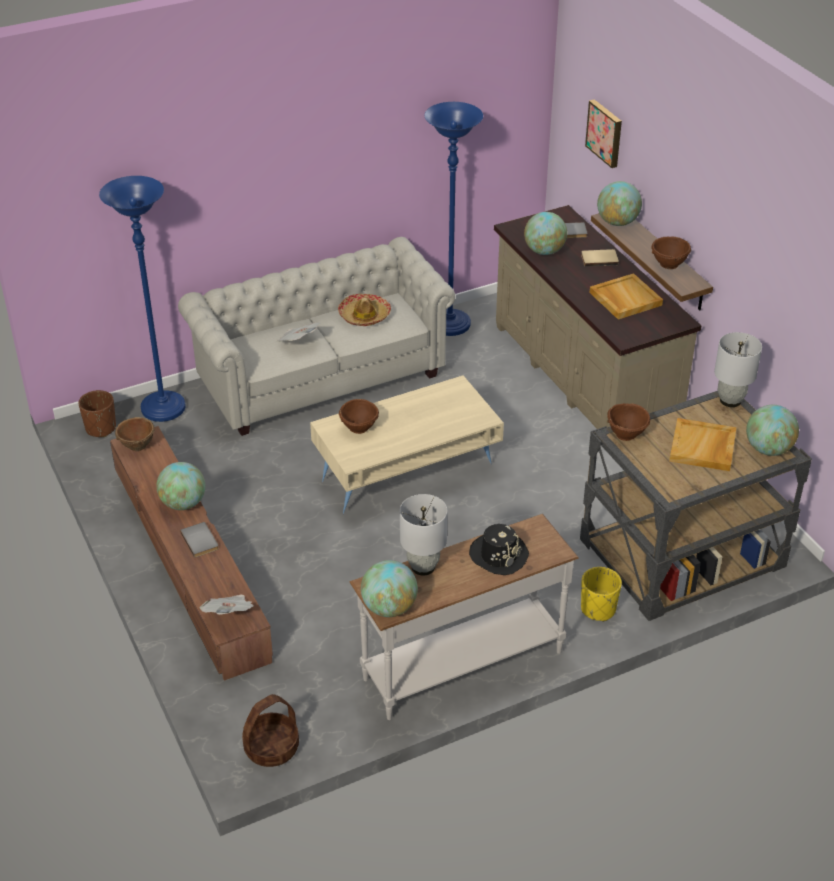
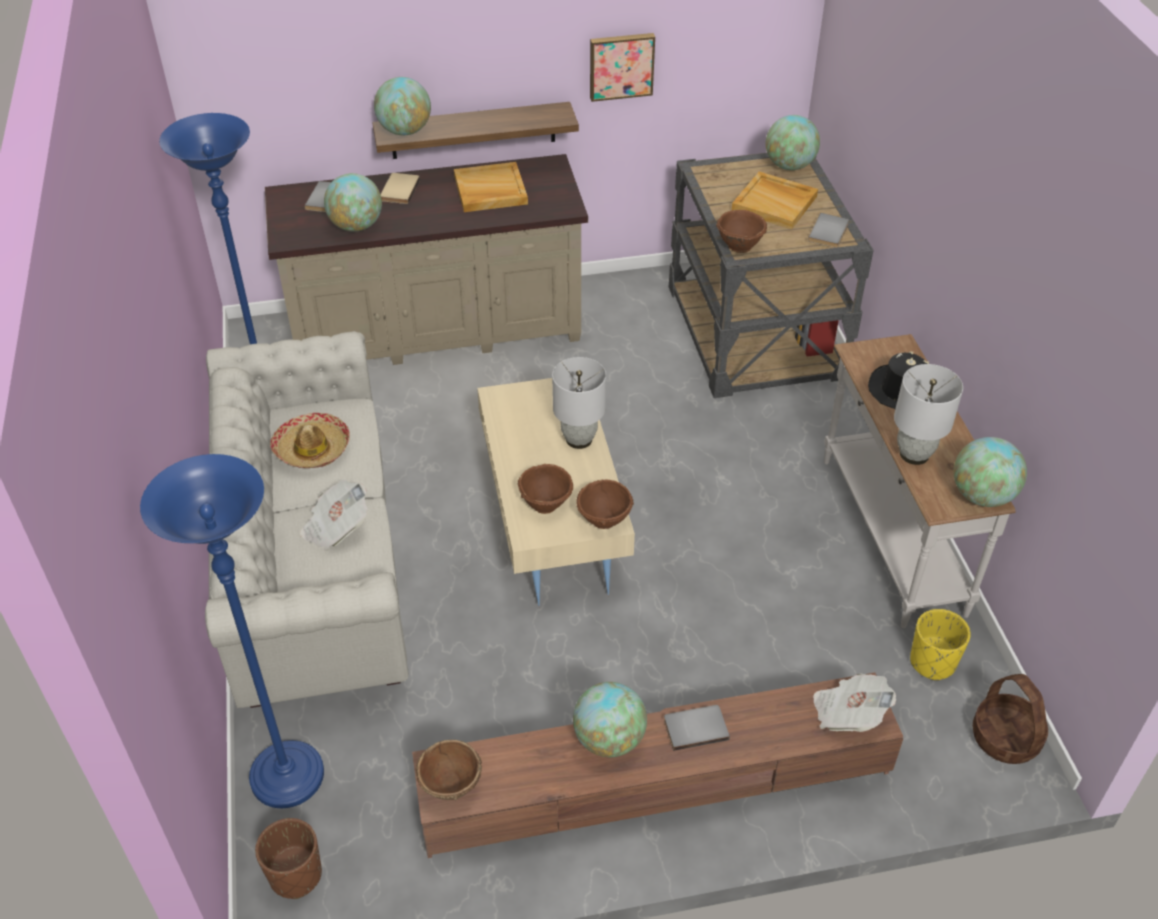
camera: 75 degrees left, 5 degrees up
yellow planter [581,567,622,622] -> yellow planter moved to [910,609,971,681]
picture [585,99,622,168] -> picture moved to [590,33,655,102]
brown bowl [651,236,691,269] -> brown bowl moved to [576,479,634,529]
white table lamp [714,332,762,407] -> white table lamp moved to [552,357,606,449]
none -> grey book [808,213,849,248]

